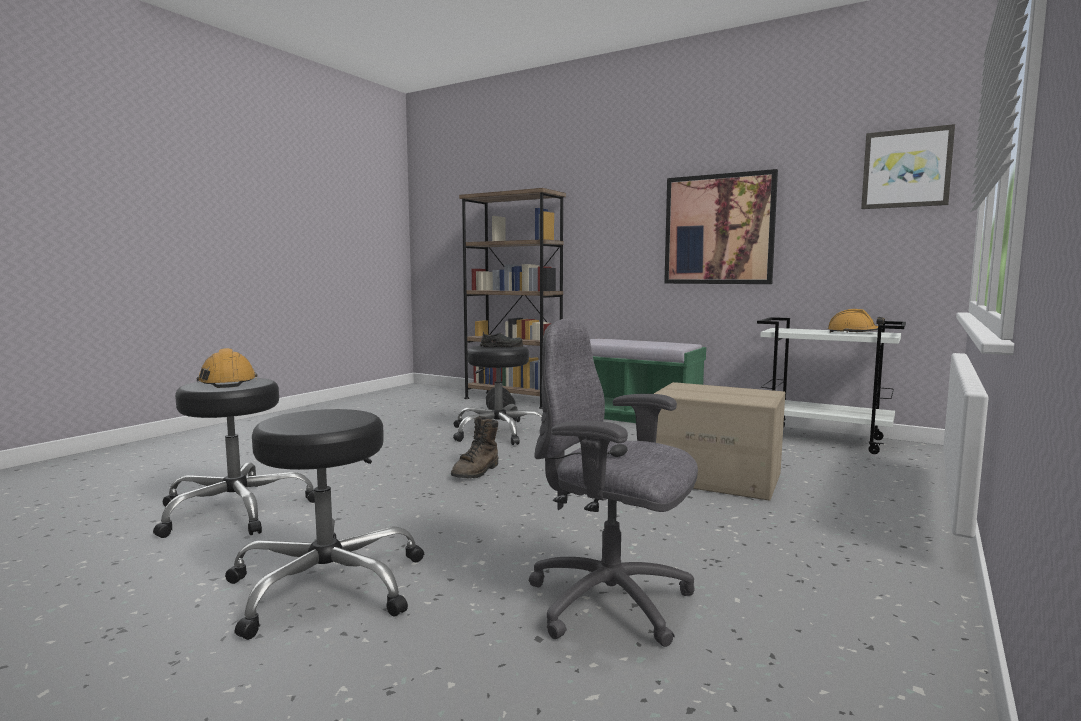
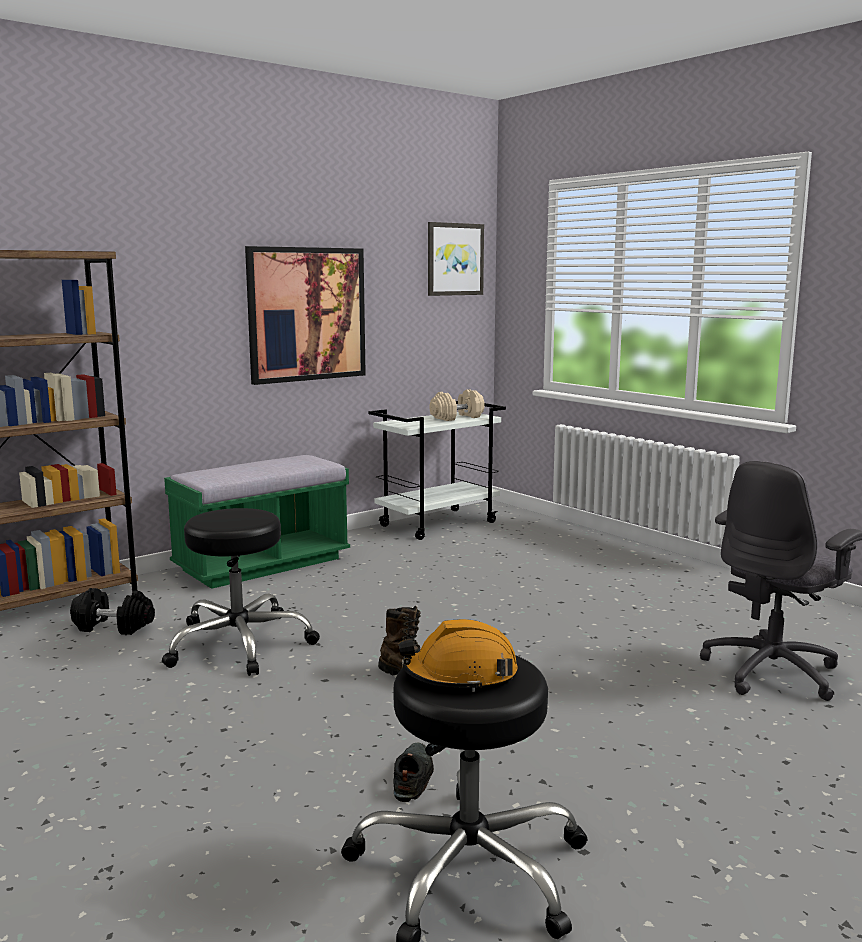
camera: 70 degrees left, 5 degrees up
black stool [225,409,424,640] -> none
black shoe [480,332,523,347] -> black shoe moved to [393,742,434,802]
cardboard box [654,382,785,501] -> none
orange hard hat [828,309,885,333] -> beige dumbbell [429,389,485,421]

